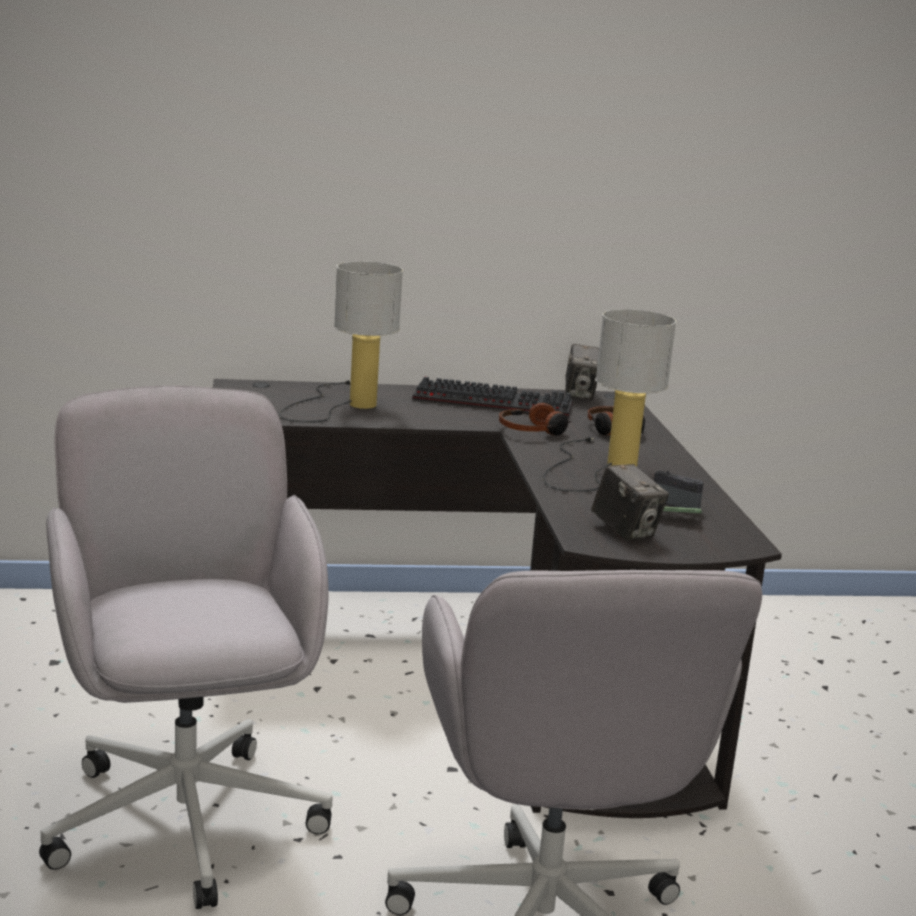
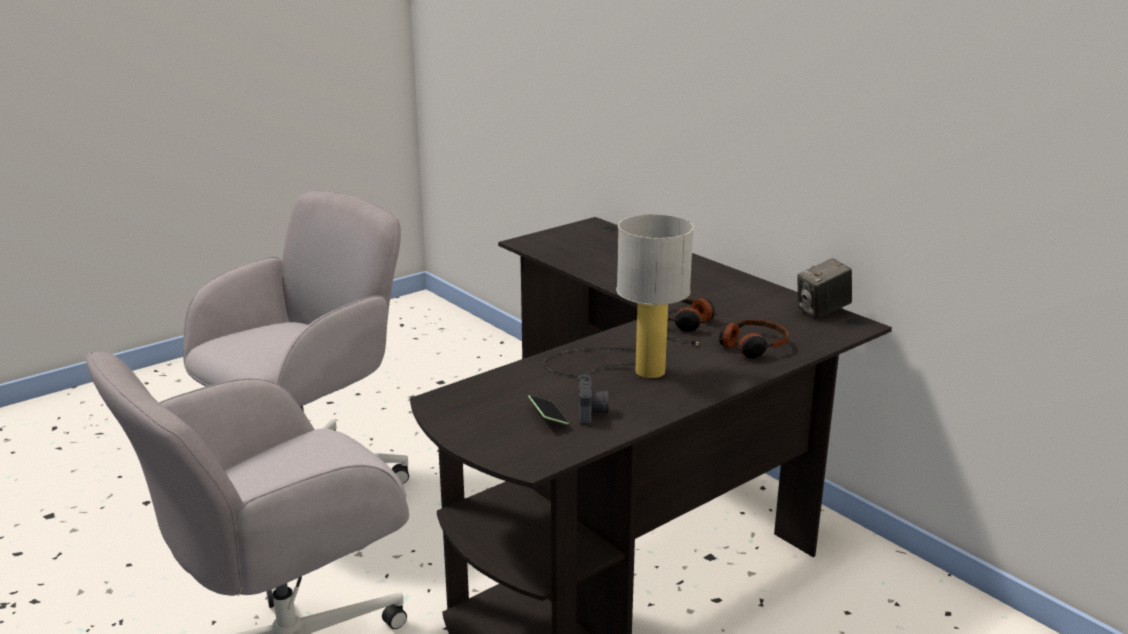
camera: 60 degrees right, 5 degrees up
table lamp [279,262,403,423] -> none
keyboard [412,377,573,418] -> none
camera [591,464,669,540] -> none

